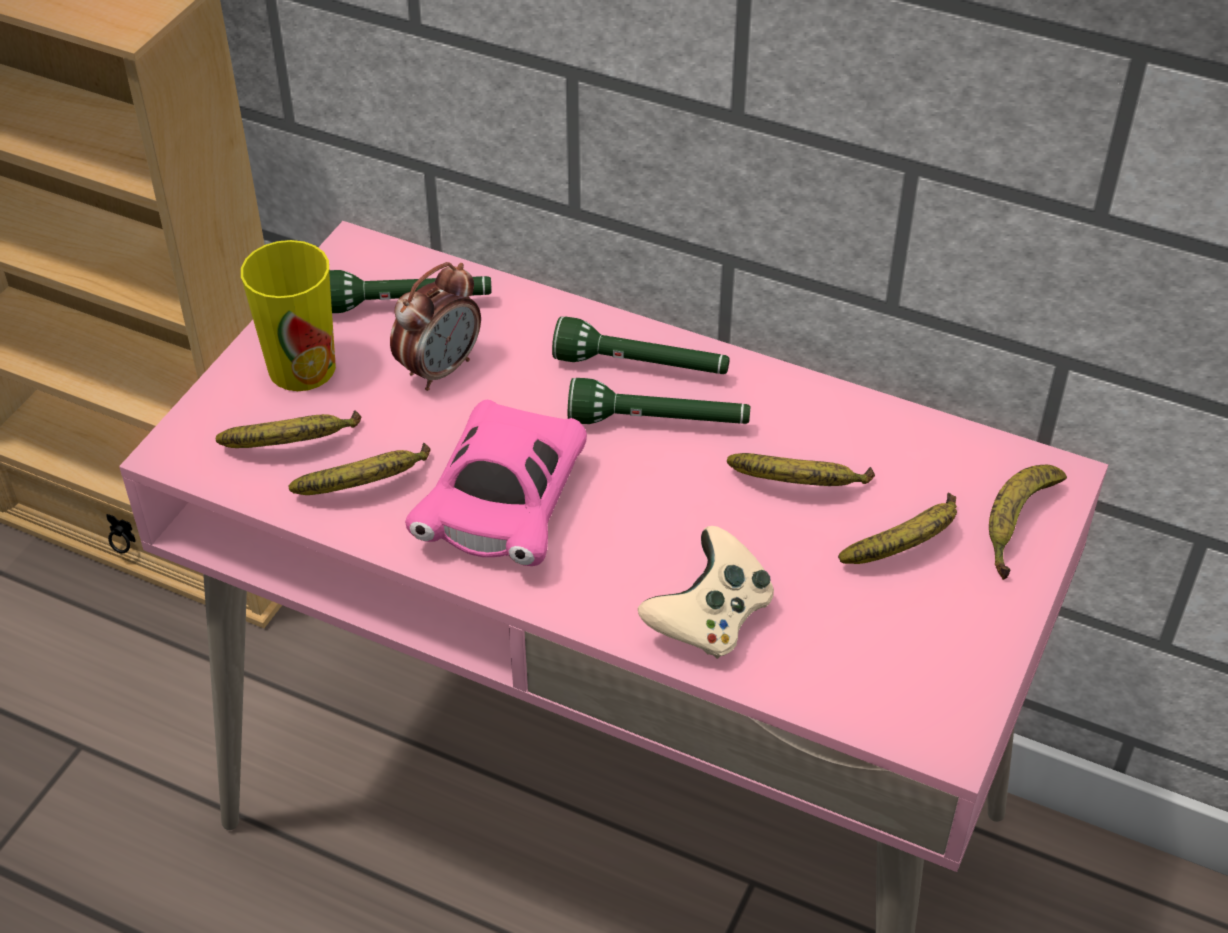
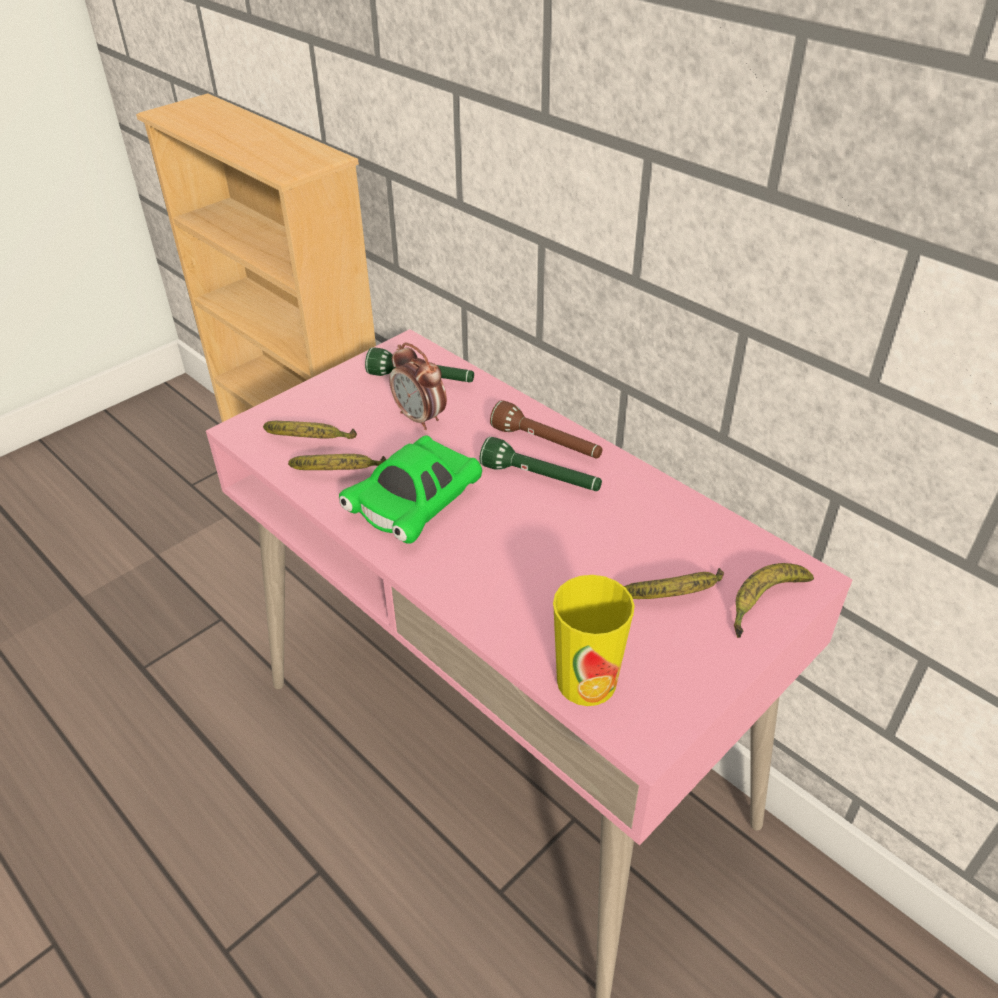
camera: 20 degrees right, 5 degrees down
cup [241,240,336,391] -> cup moved to [553,575,635,706]
alarm clock [390,262,481,391] -> alarm clock turned 75 degrees clockwise [389,342,447,430]
pink toy car [405,400,587,566] -> green toy car [339,435,482,544]
green flashlight [552,316,730,374] -> brown flashlight [490,400,603,458]
beige game controller [638,526,774,659] -> none
banana [727,453,875,486] -> none

